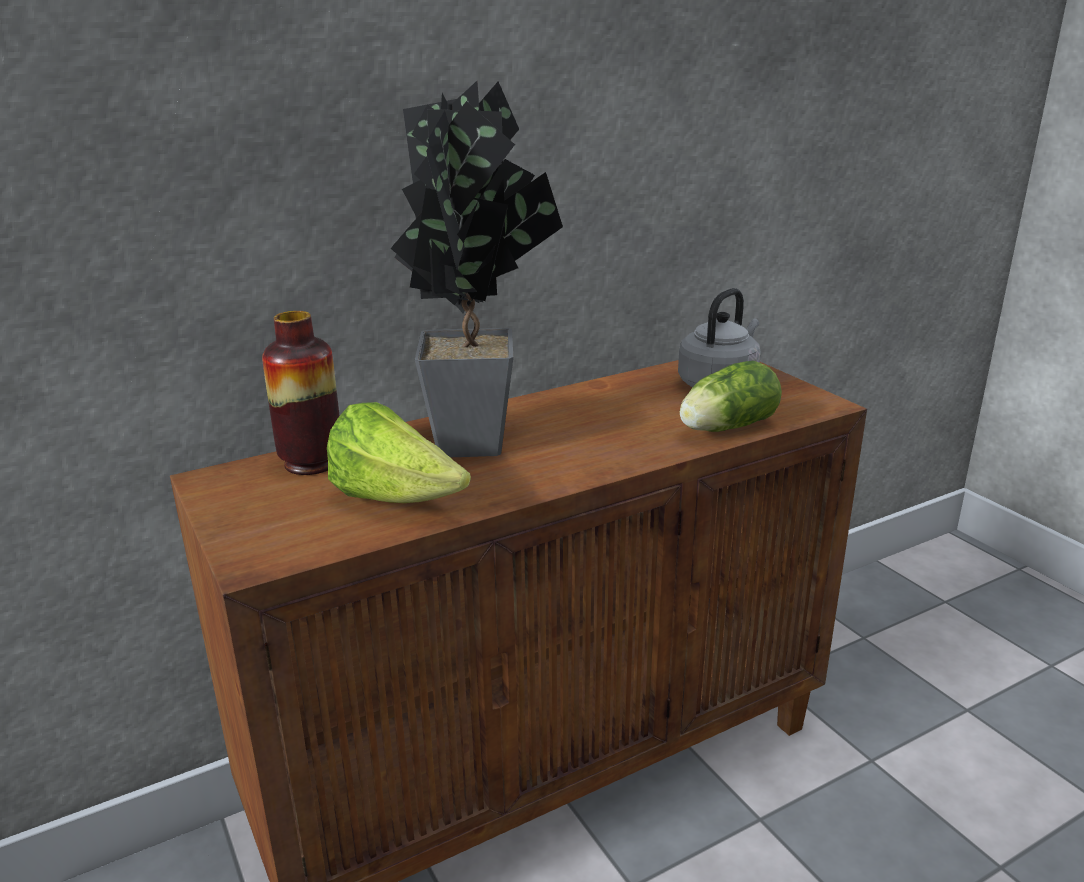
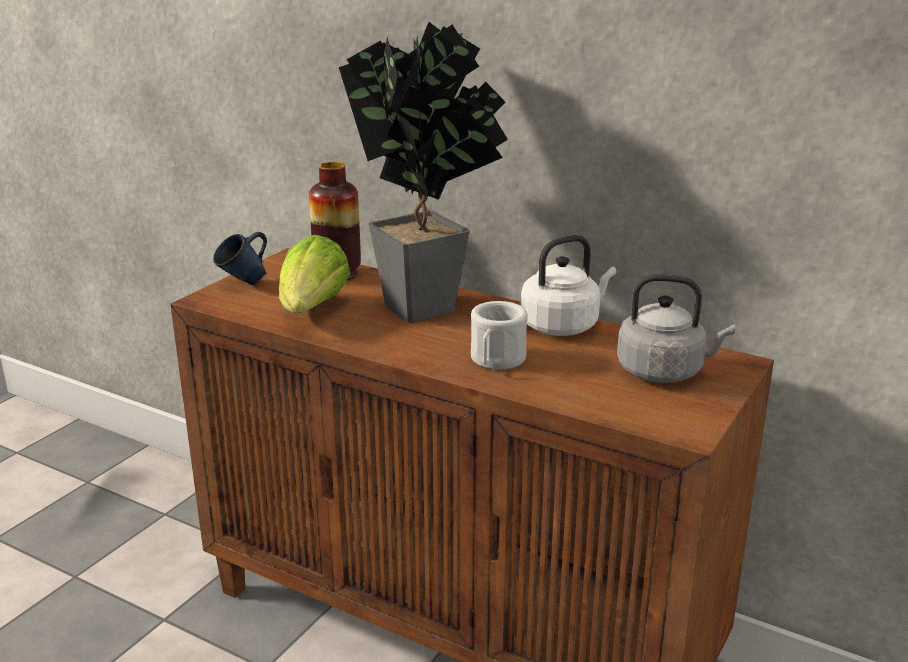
camera: 60 degrees right, 0 degrees up
lettuce [680,361,782,432] -> none
none -> blue mug [213,232,267,285]
none -> white mug [471,301,528,370]
none -> white kettle [521,235,616,336]

